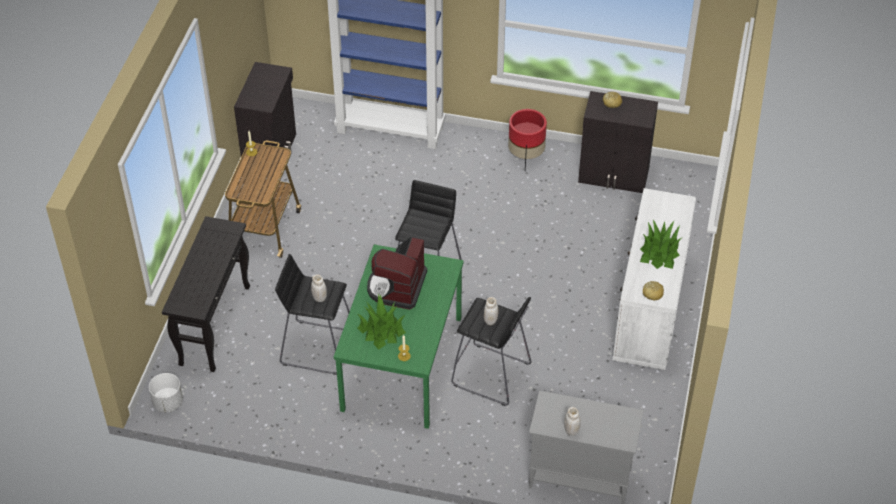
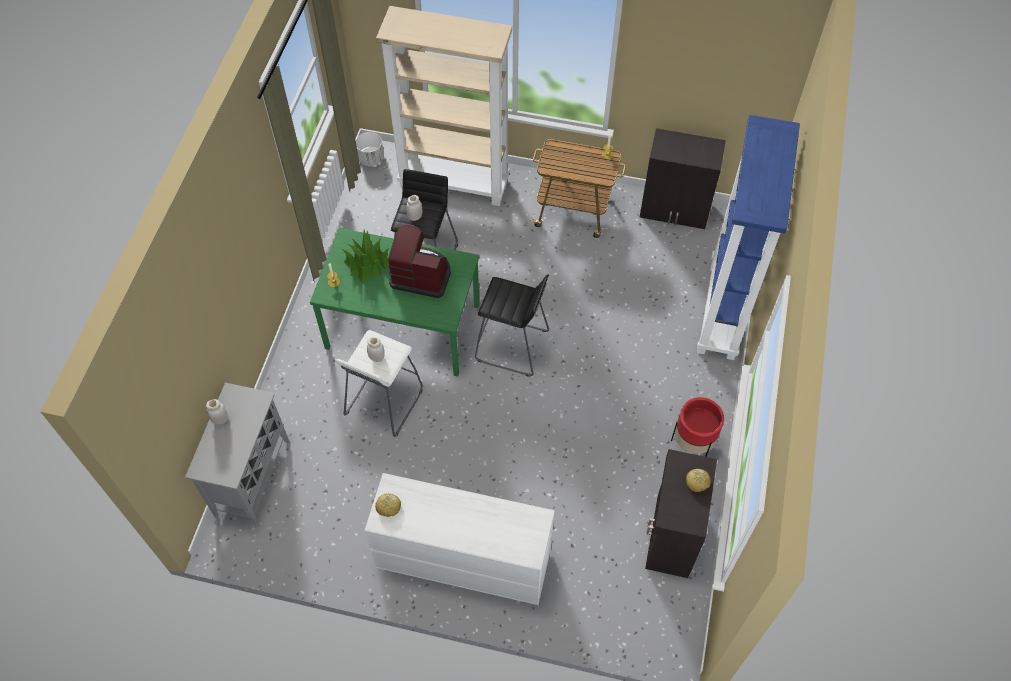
camera: 90 degrees right, 10 degrees up
black console table [162,216,250,372] -> beige bookcase [376,6,512,206]
black stool [451,297,531,406] -> white stool [335,330,423,437]
potted plant [640,220,681,269] -> none

